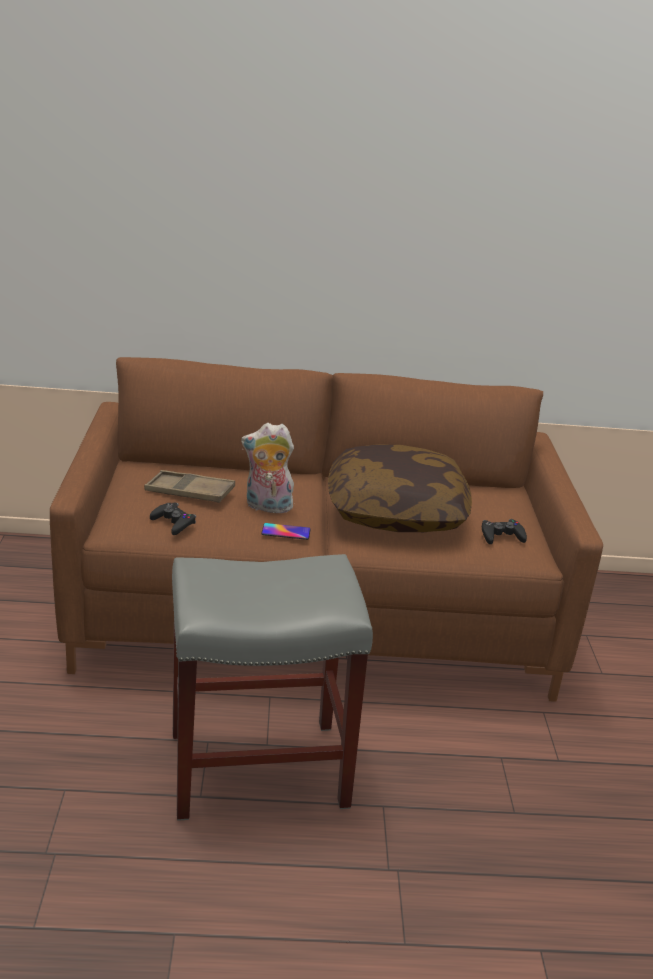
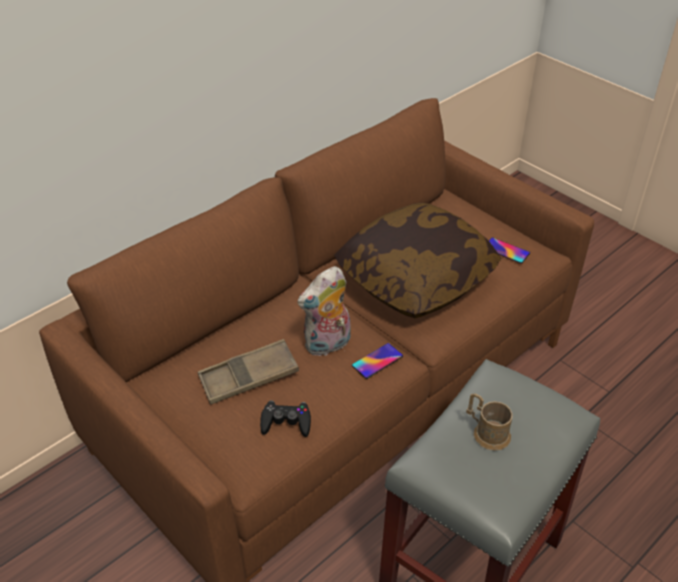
camera: 40 degrees left, 15 degrees up
black game controller [482,519,527,544] -> phone [489,237,530,263]
none -> brown mug [466,393,513,451]

